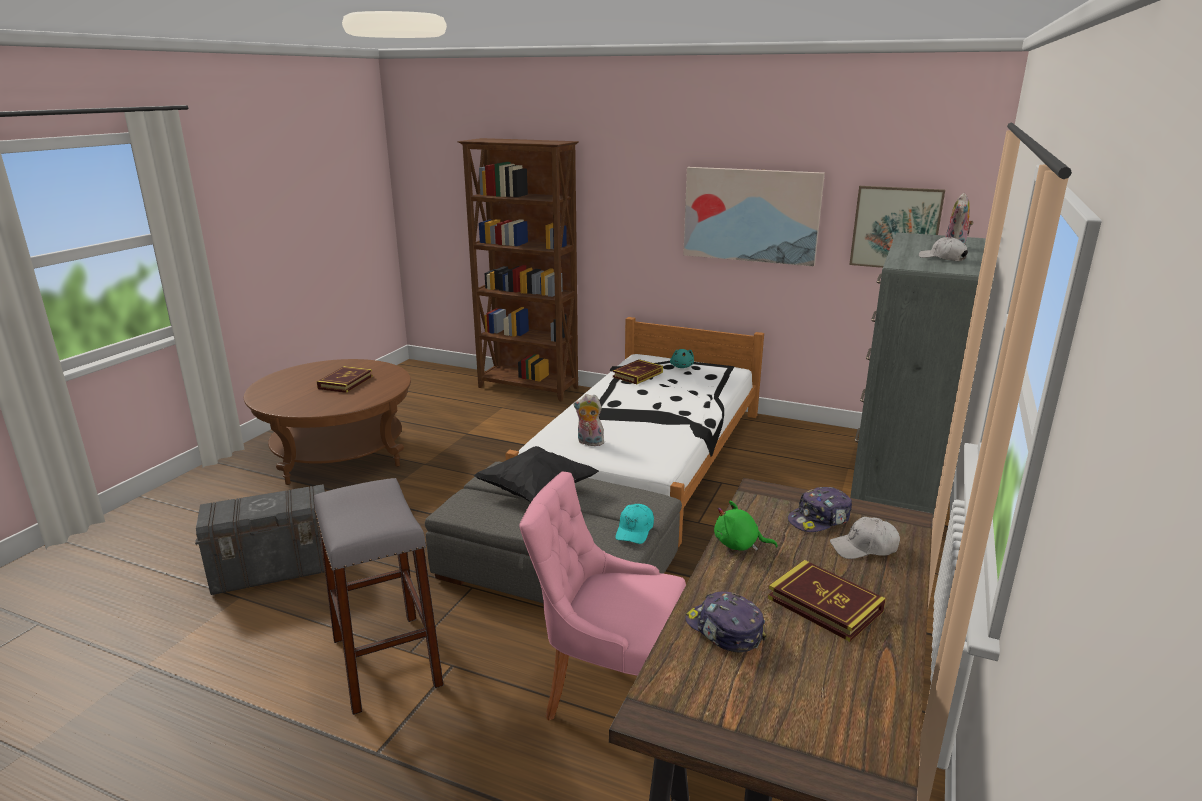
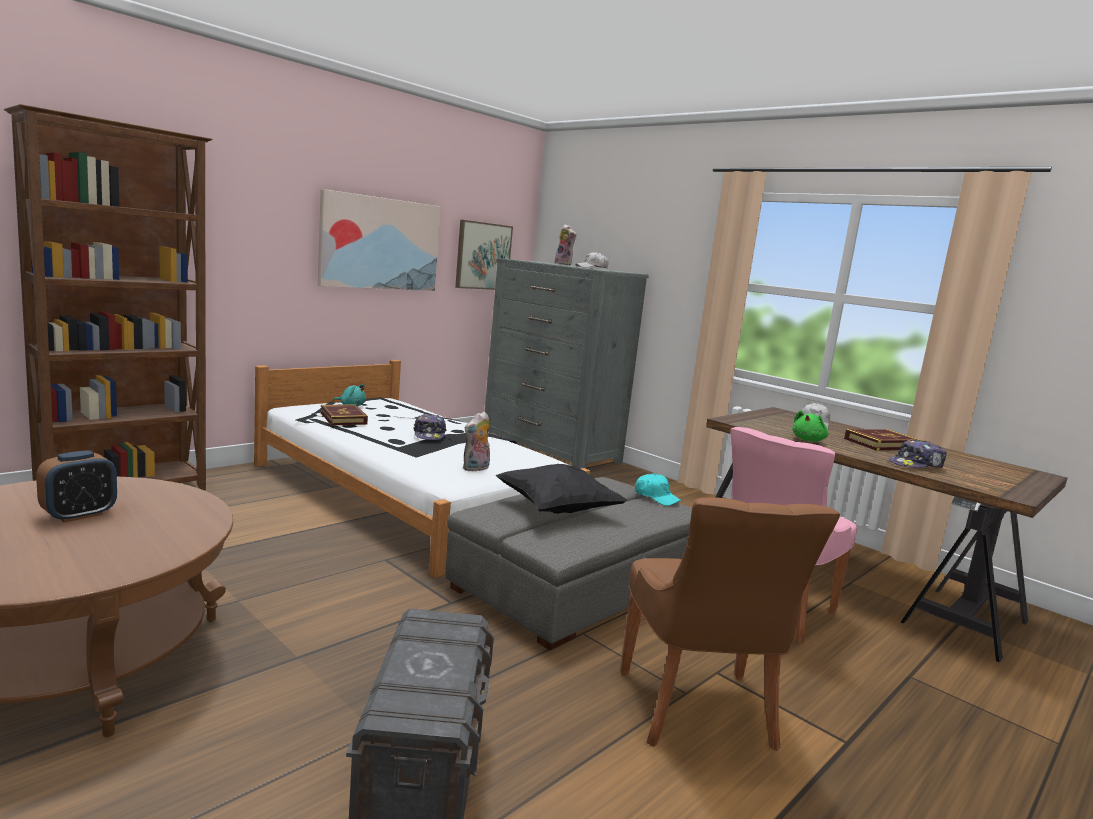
camera: 70 degrees left, 10 degrees down
grey stool [314,478,444,715] -> brown chair [621,497,840,751]
book [317,366,373,393] -> alarm clock [36,450,117,523]
cap [788,487,852,532] -> cap moved to [414,414,447,440]

